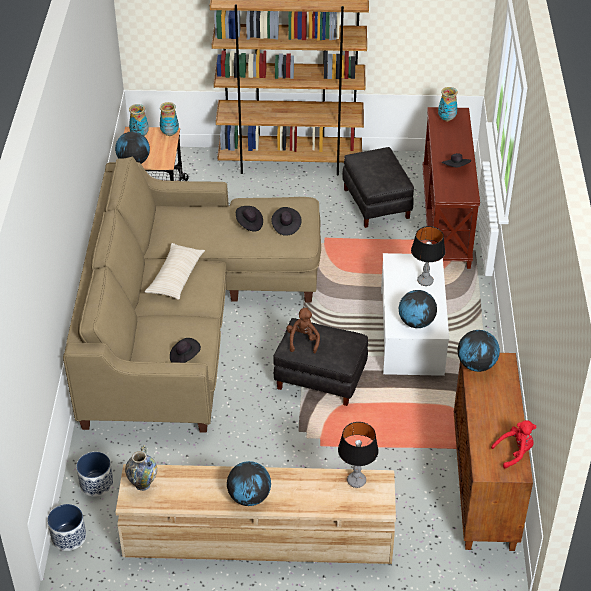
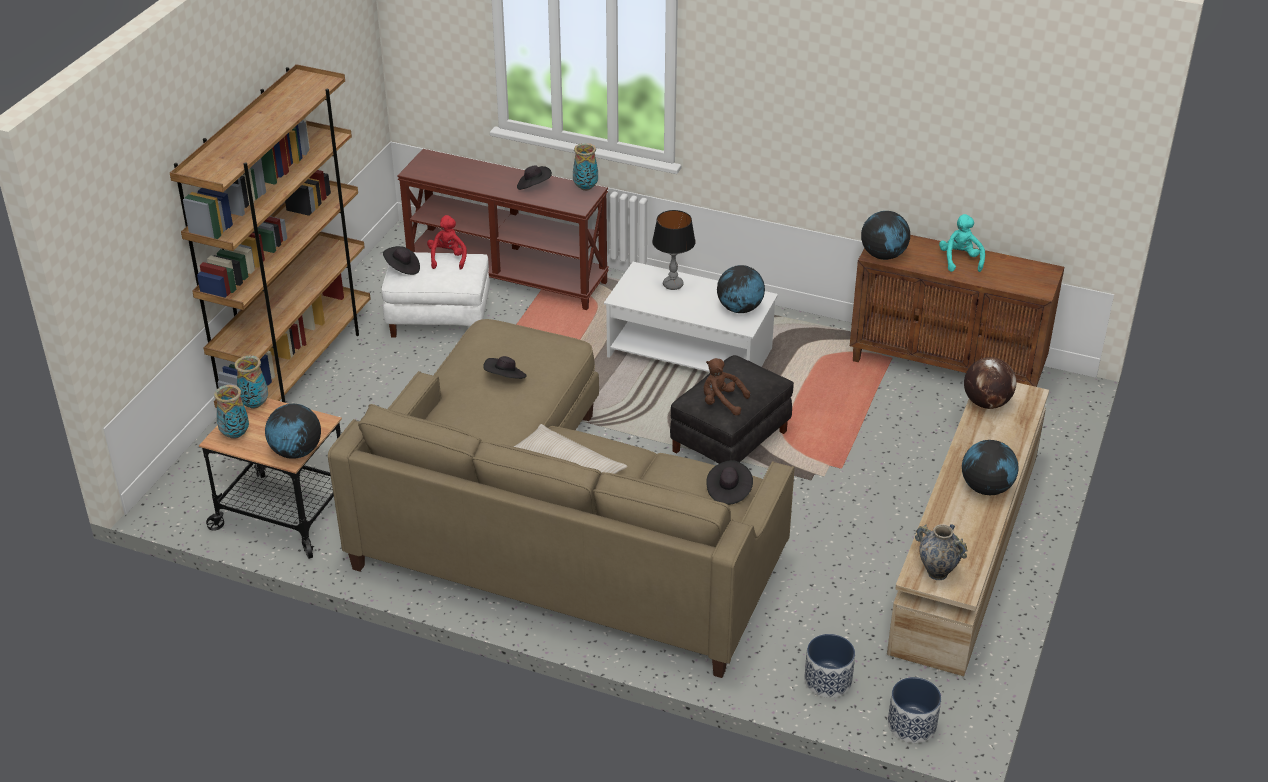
camera: 70 degrees left, 5 degrees down
black hat [271,207,301,236] -> black hat moved to [383,246,420,275]
table lamp [338,422,379,488] -> globe [964,357,1016,409]
black ottoman [342,147,414,228] -> white ottoman [382,252,490,338]
vase [438,87,458,121] -> vase moved to [573,143,598,191]
red plush toy [491,420,537,469] -> red plush toy moved to [427,215,467,270]
none -> turquoise plush toy [939,214,985,272]

